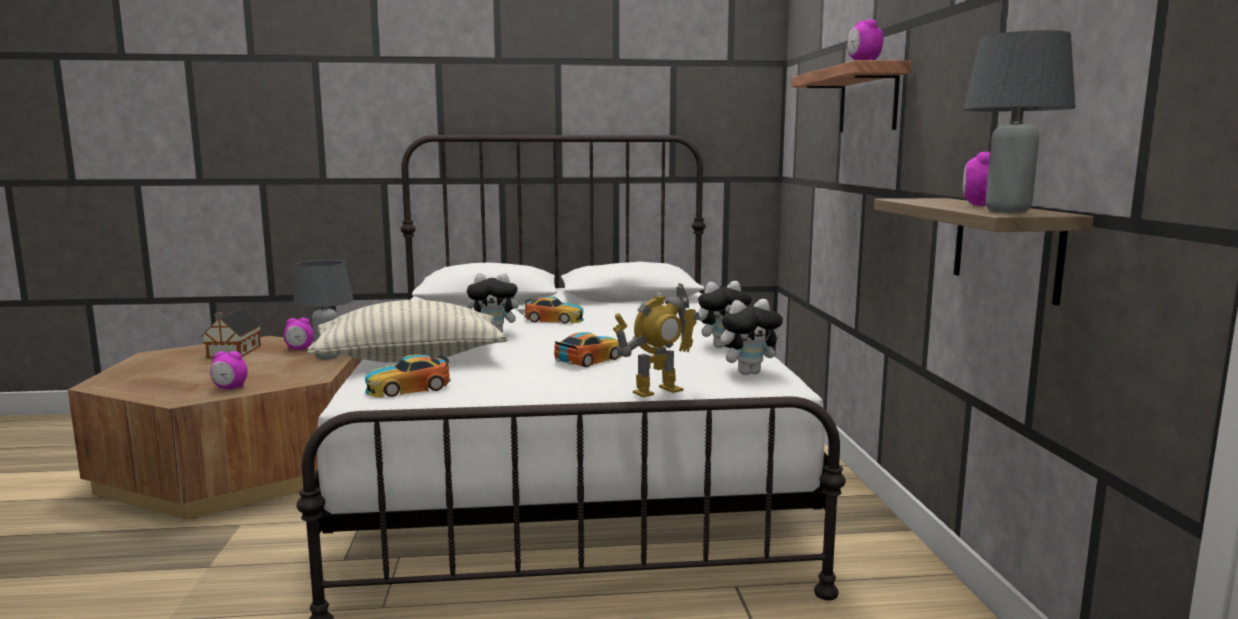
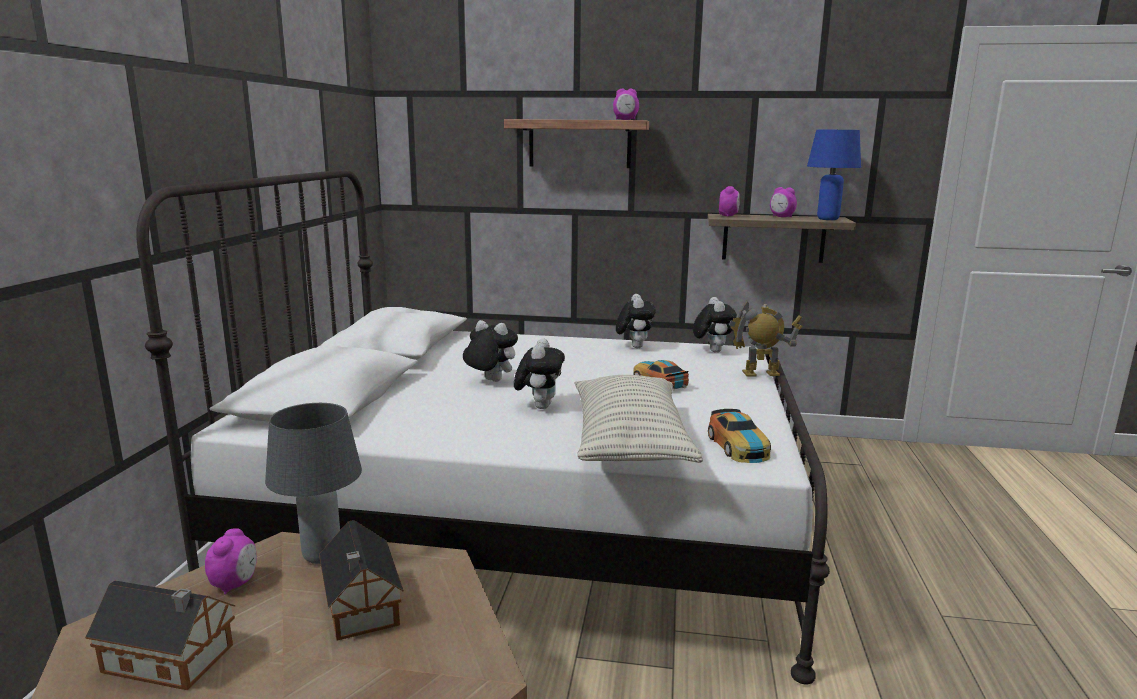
camera: 75 degrees left, 5 degrees up
alarm clock [210,351,248,389] -> alarm clock moved to [719,186,740,217]
toy car [524,296,584,324] -> plush toy [463,320,518,382]
toy robot [612,284,700,397] -> toy robot turned 75 degrees counterclockwise [729,299,802,376]
grey table lamp [963,30,1075,213] -> blue table lamp [807,130,861,220]
none -> toy house [319,520,404,641]

